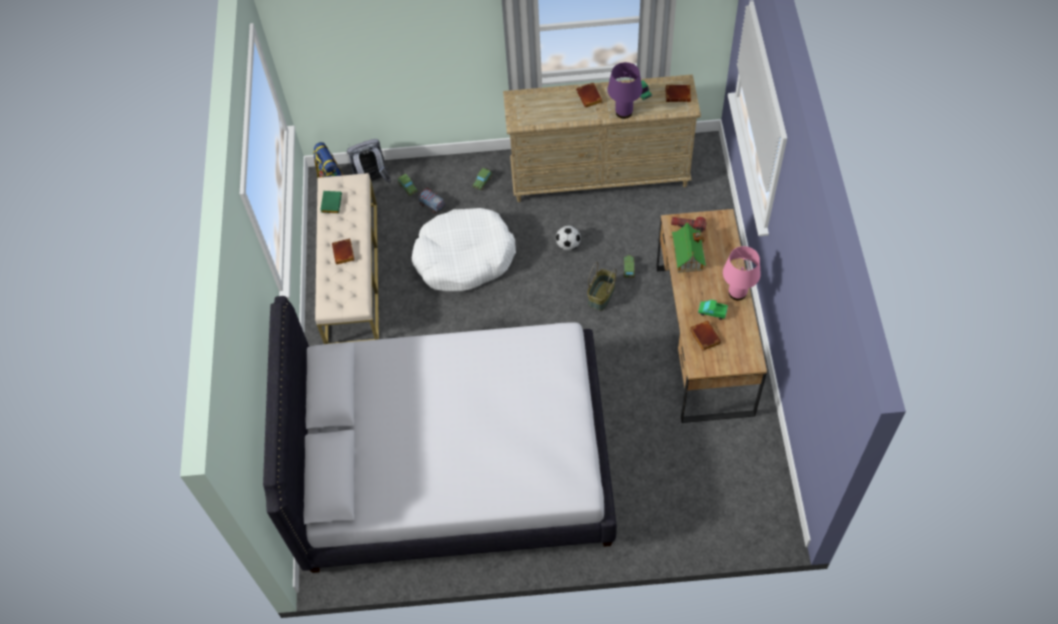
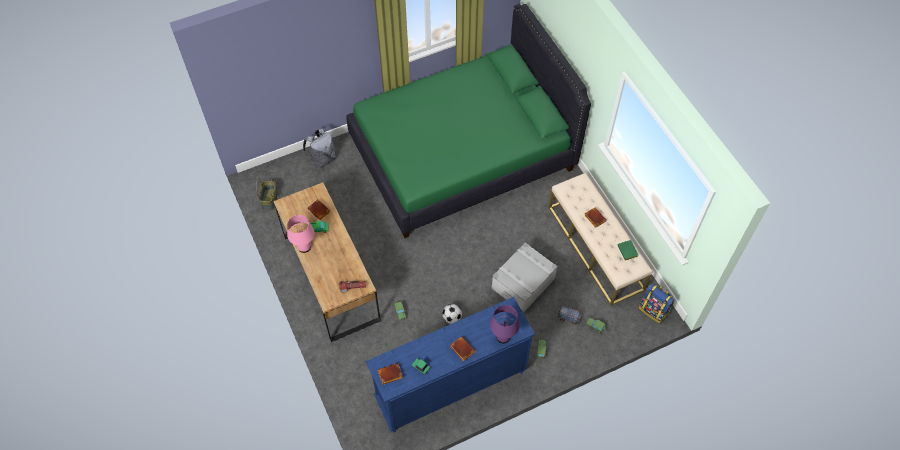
camera: 155 degrees right, 0 degrees up
white bed [263,296,617,573] -> green bed [346,4,591,238]
grey backpack [347,139,391,183] -> grey backpack moved to [303,128,336,168]
white dog bed [412,208,516,291] -> grey storage box [492,242,558,313]
beige dresser [503,74,701,202] -> blue dresser [366,297,535,432]
basket [587,262,616,311] -> basket moved to [256,178,278,210]
purple table lamp [608,62,642,119] -> purple table lamp moved to [490,305,520,343]
toy house [669,220,706,273] -> none

